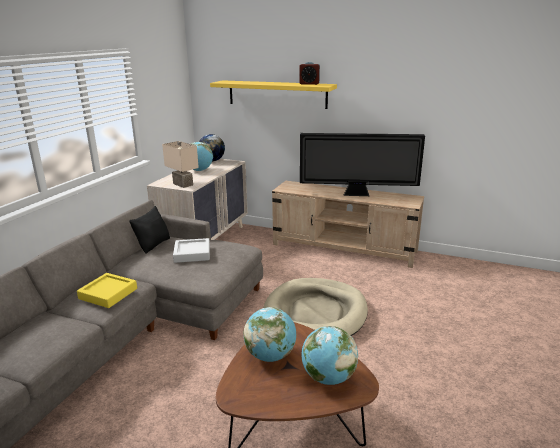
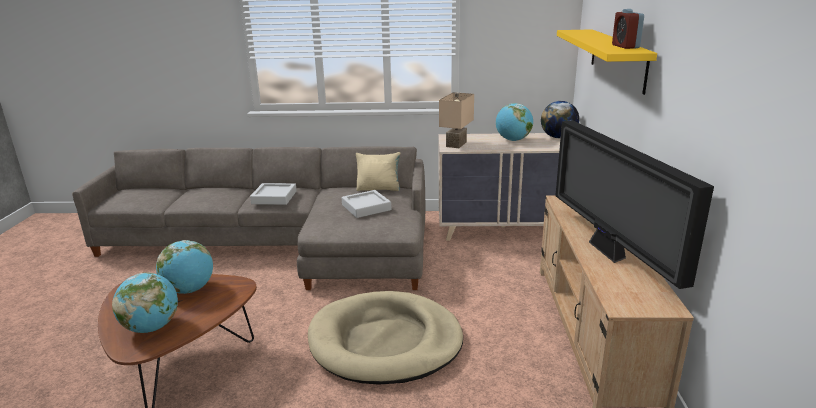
camera: 70 degrees right, 0 degrees up
yellow tray [77,273,137,308] -> grey tray [250,183,297,205]
black pillow [130,206,170,254] -> beige pillow [356,152,400,191]

